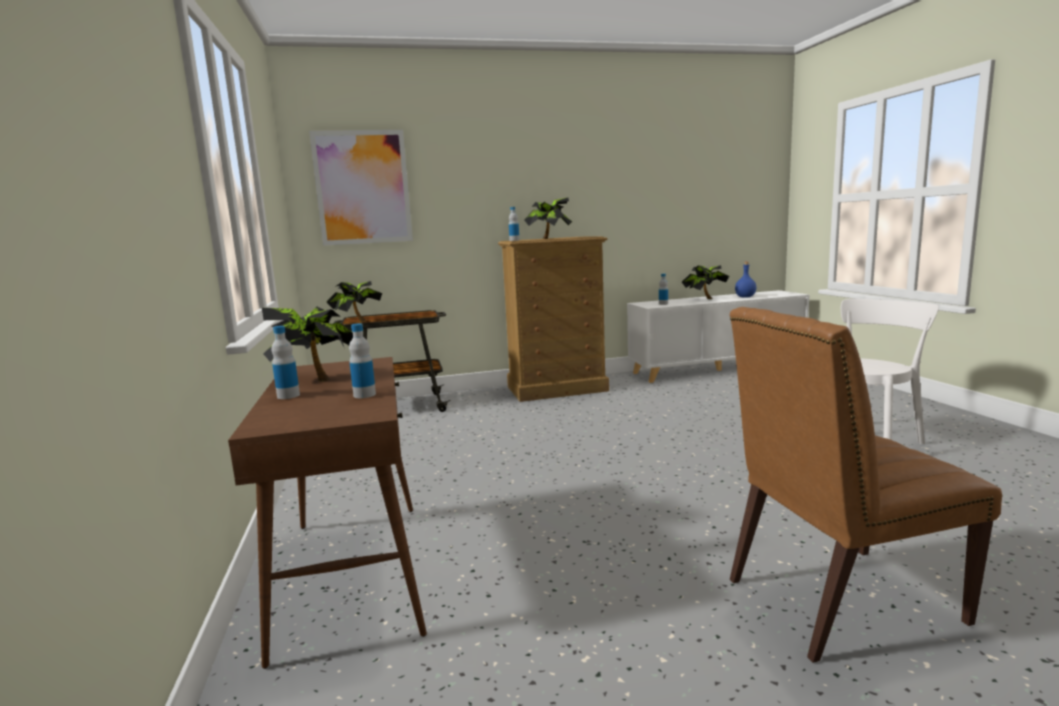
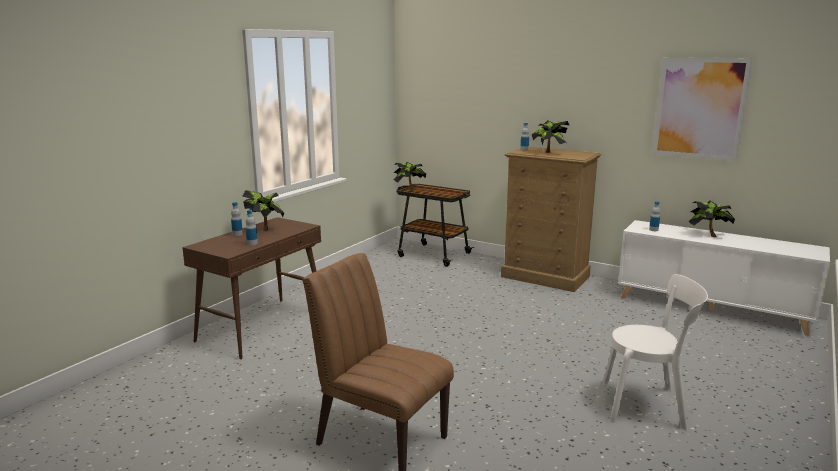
camera: 45 degrees right, 5 degrees up
picture [309,130,413,246] -> picture moved to [652,57,752,161]
blue bottle [735,262,756,298] -> none

